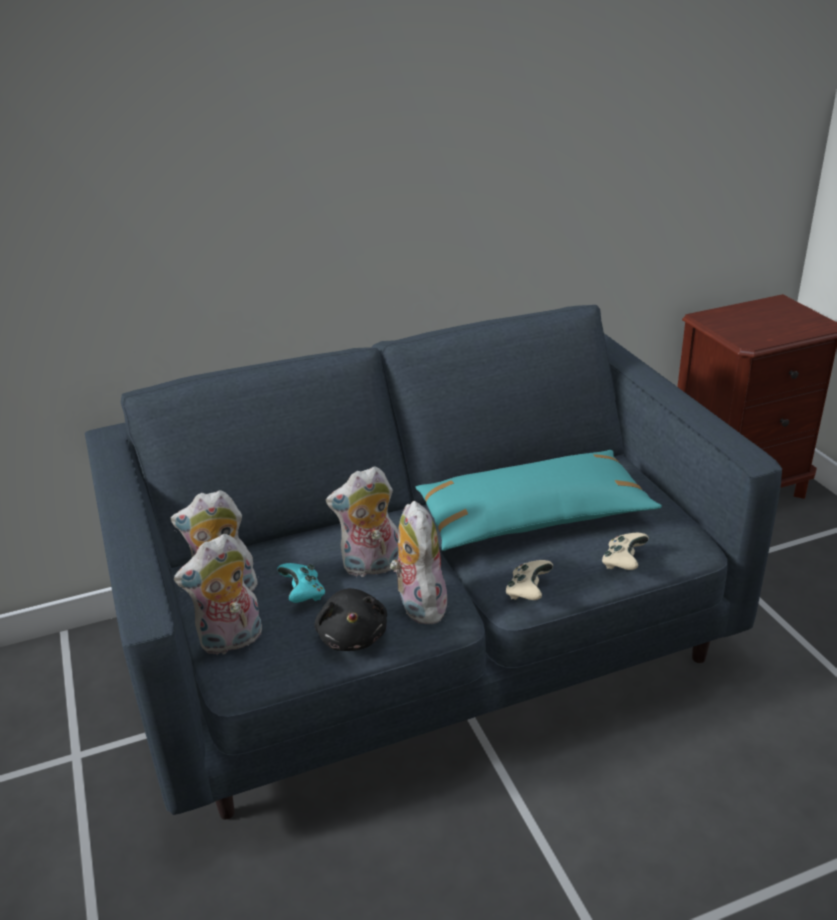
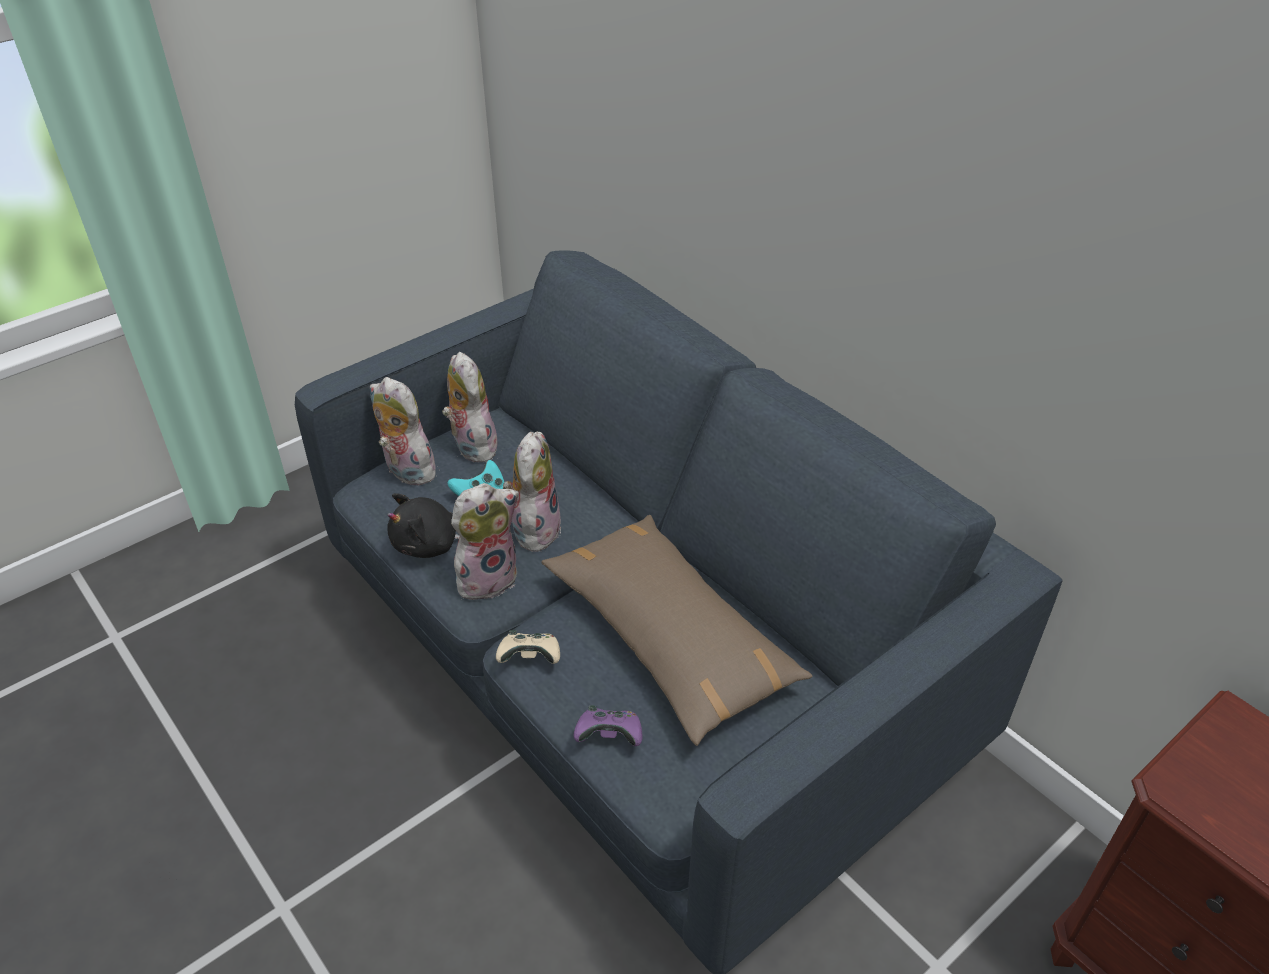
camera: 70 degrees right, 10 degrees up
plush toy [326,466,399,577] -> plush toy turned 45 degrees clockwise [503,432,561,554]
turquoise pillow [415,450,662,551] -> brown pillow [542,515,812,746]
beige game controller [602,533,649,570] -> purple game controller [574,705,642,746]

